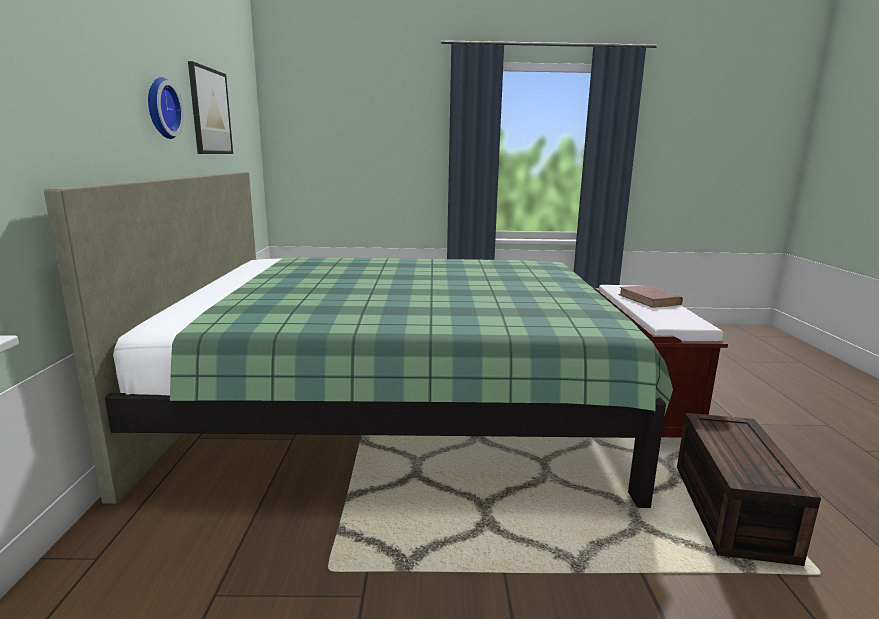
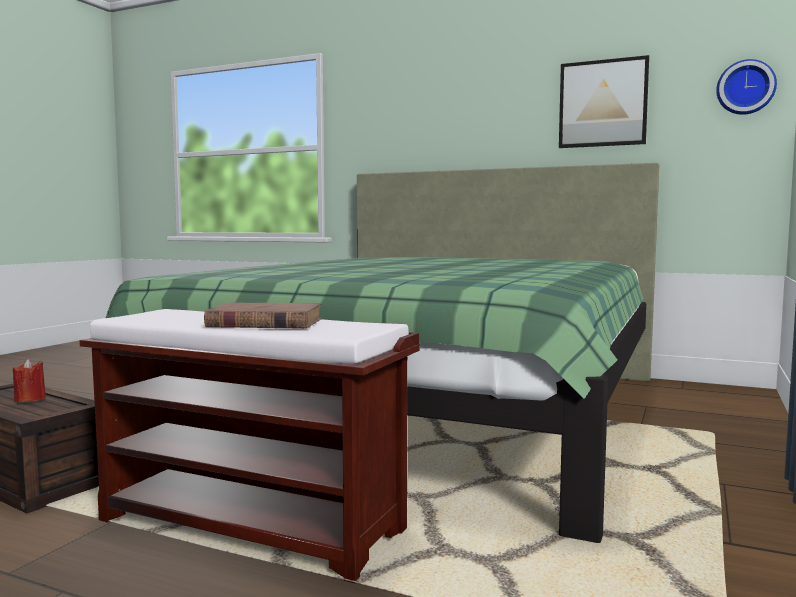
camera: 115 degrees right, 10 degrees down
wall clock [148,77,184,139] -> wall clock moved to [716,59,777,115]
none -> red candle [13,359,46,403]

